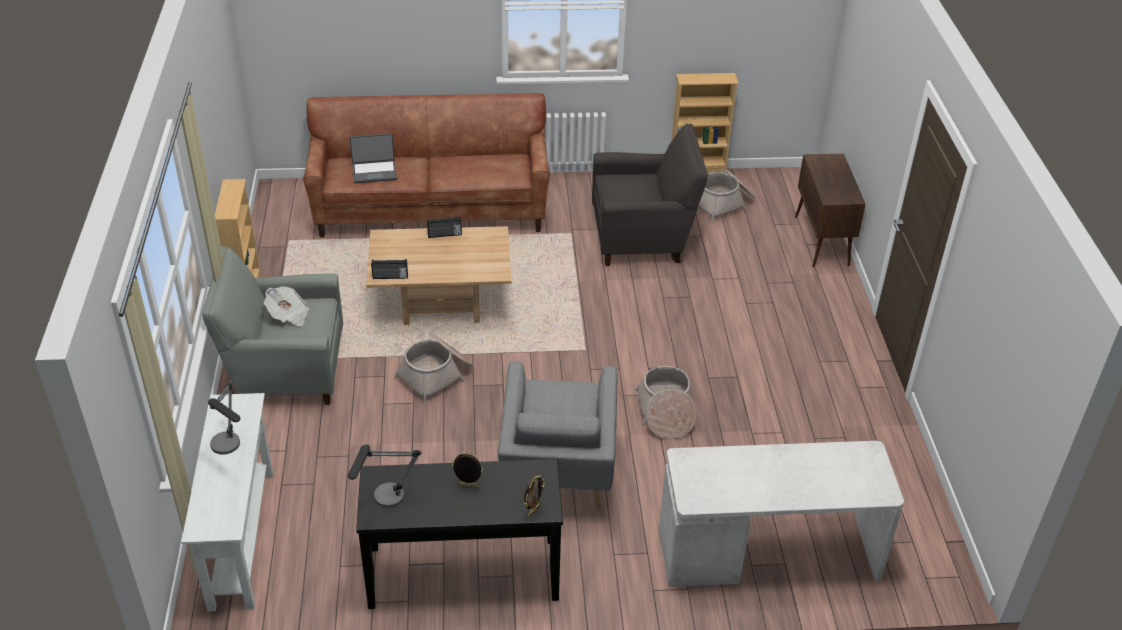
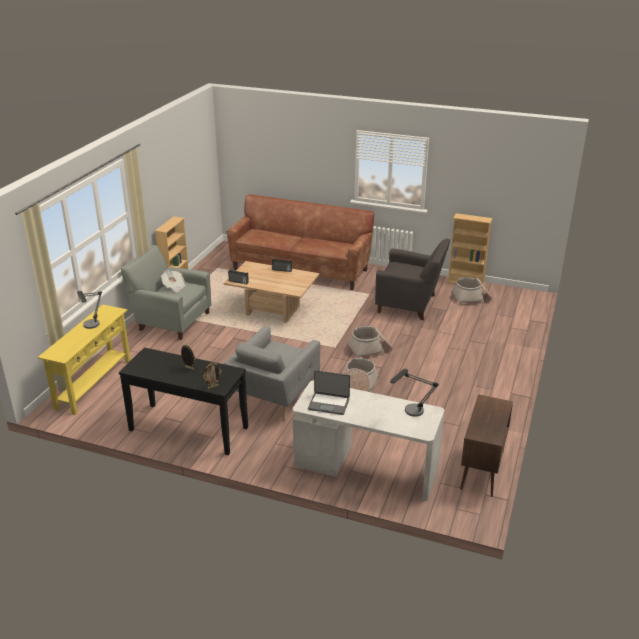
camera: 25 degrees right, 10 degrees down
white console table [181,393,273,612] -> yellow console table [37,304,131,415]
table lamp [348,445,421,508] -> table lamp moved to [390,369,439,417]
laptop [349,133,397,183] -> laptop moved to [308,370,350,415]
basket [394,336,473,404] -> basket moved to [346,326,393,358]
brown cabinet [795,154,866,267] -> brown cabinet moved to [460,394,513,497]

